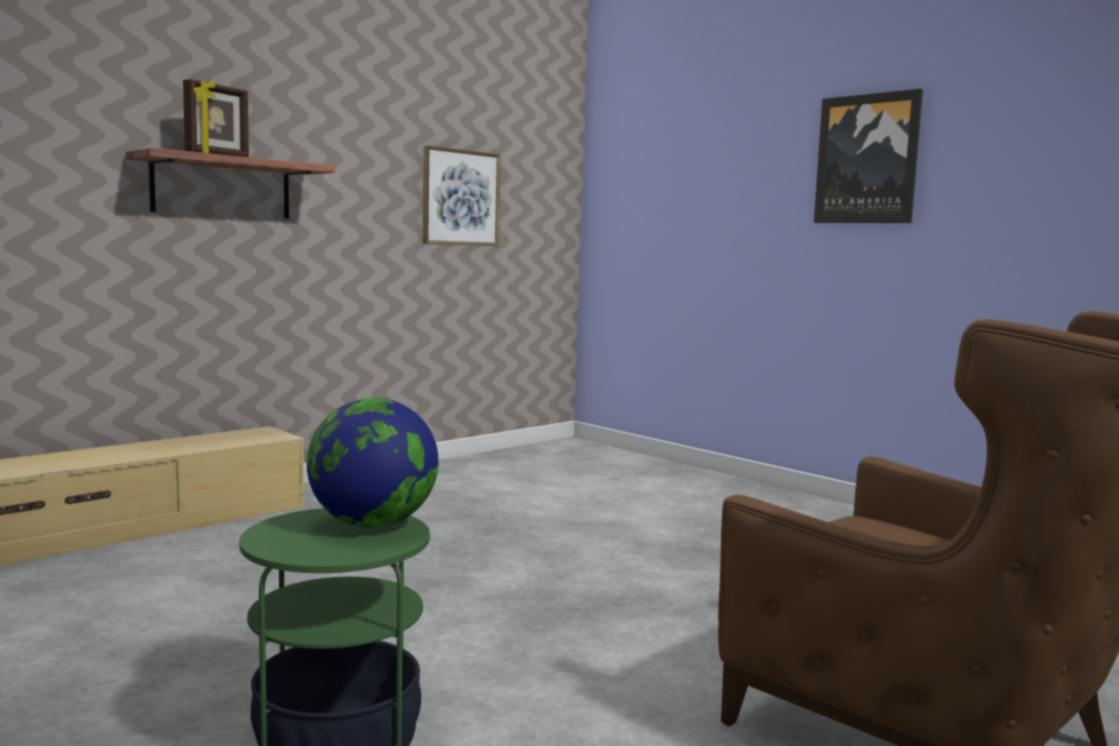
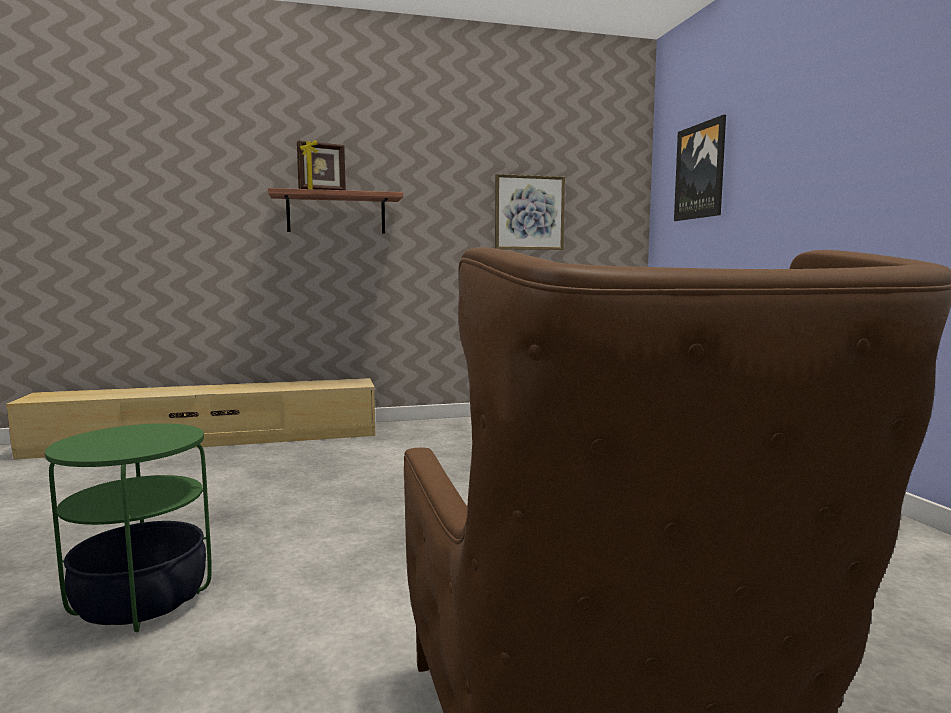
camera: 30 degrees right, 0 degrees up
globe [307,398,439,528] -> none
picture [814,89,923,223] -> picture moved to [674,115,726,221]

